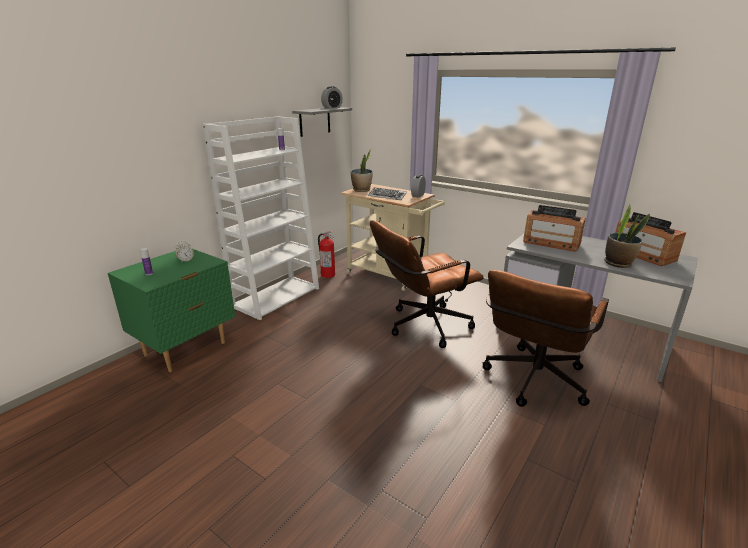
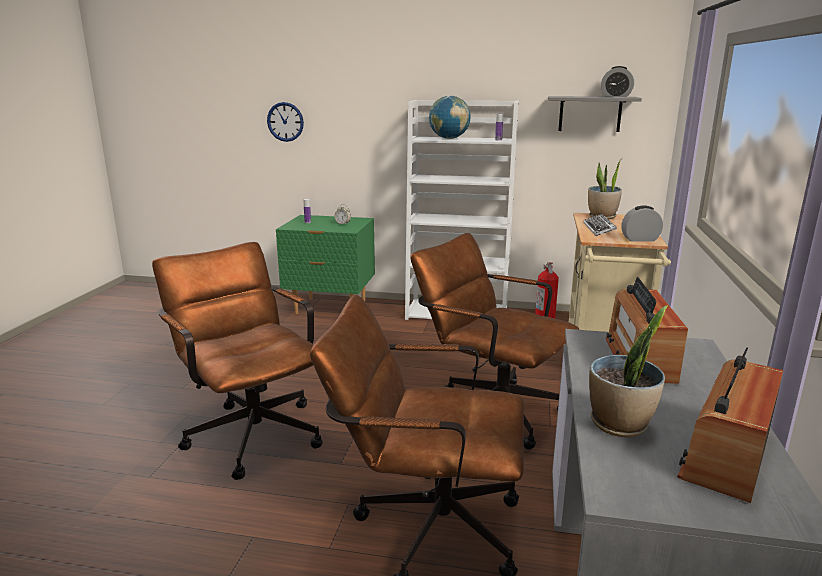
camera: 65 degrees right, 5 degrees down
none -> brown office chair [152,242,323,480]
none -> wall clock [267,102,304,142]
none -> globe [429,96,471,139]

